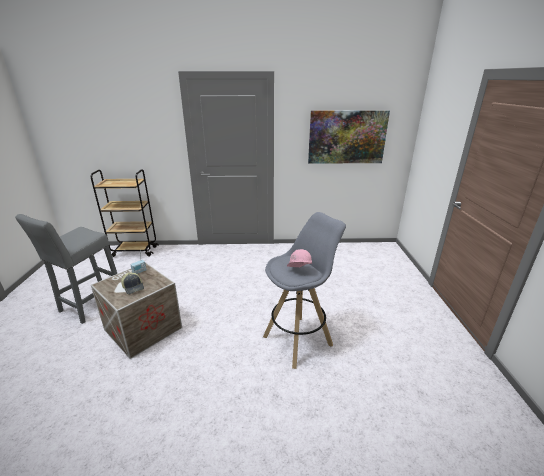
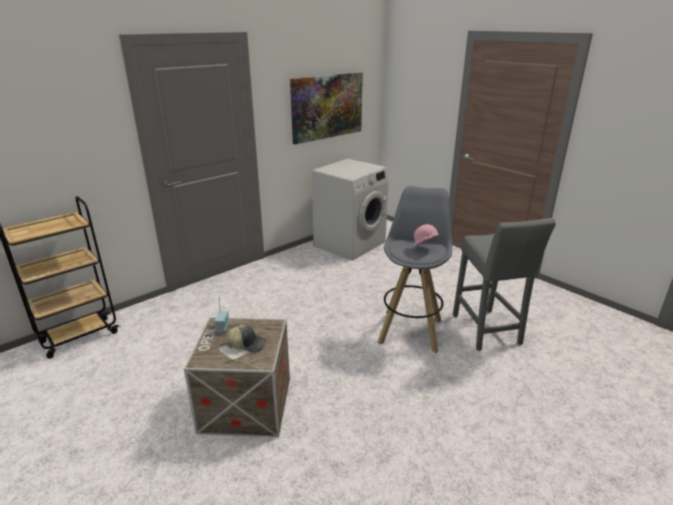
camera: 40 degrees left, 0 degrees up
grey stool [15,214,117,324] -> grey stool moved to [453,218,556,351]
none -> white washing machine [312,159,389,261]

